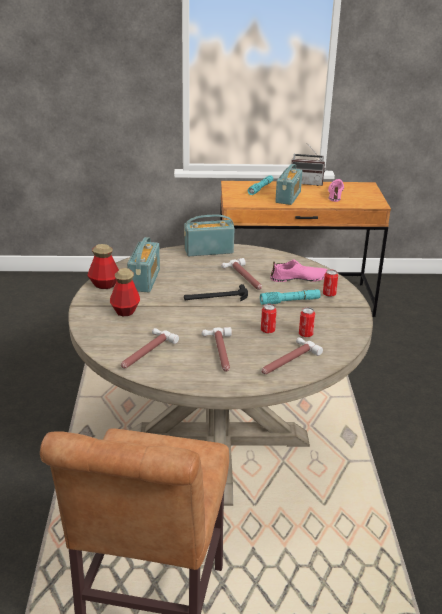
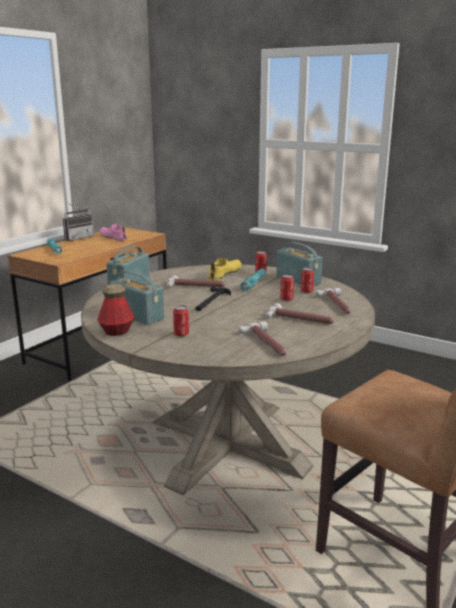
camera: 55 degrees left, 10 degrees down
bottle [110,268,140,316] -> can [173,305,189,337]
pink shoe [270,259,328,282] -> yellow shoe [208,258,242,281]
radio [275,164,303,205] -> radio moved to [276,242,323,286]

